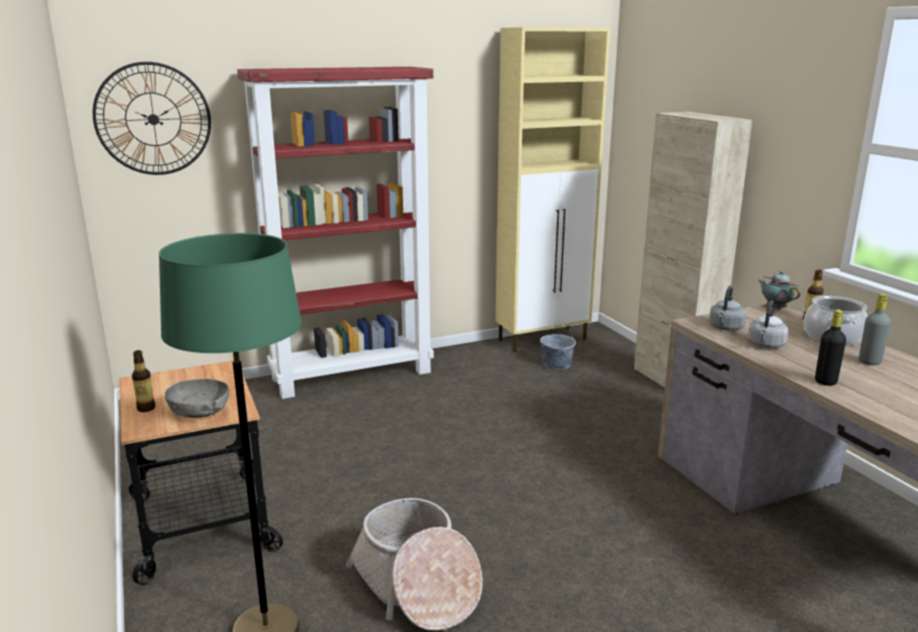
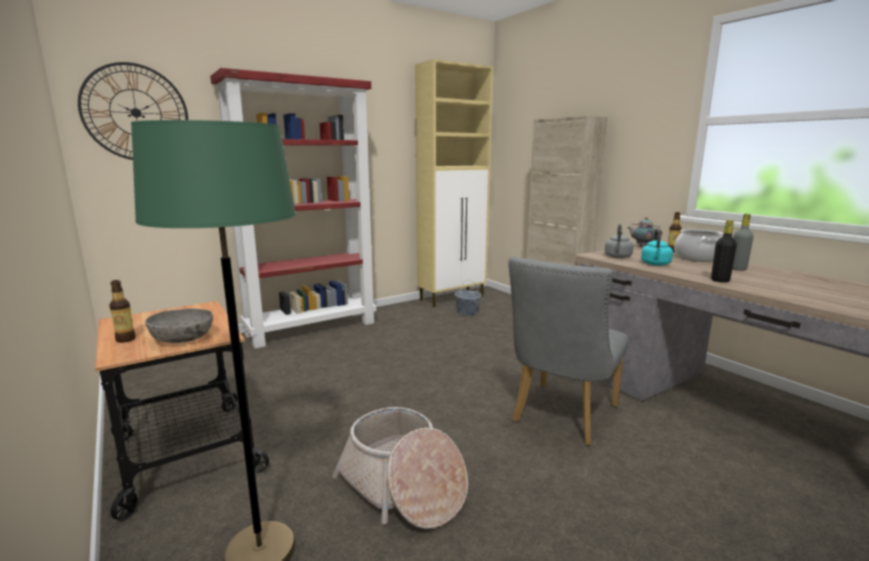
camera: 10 degrees left, 5 degrees down
grey kettle [748,301,788,348] -> turquoise kettle [641,229,673,266]
none -> grey chair [508,257,628,446]

